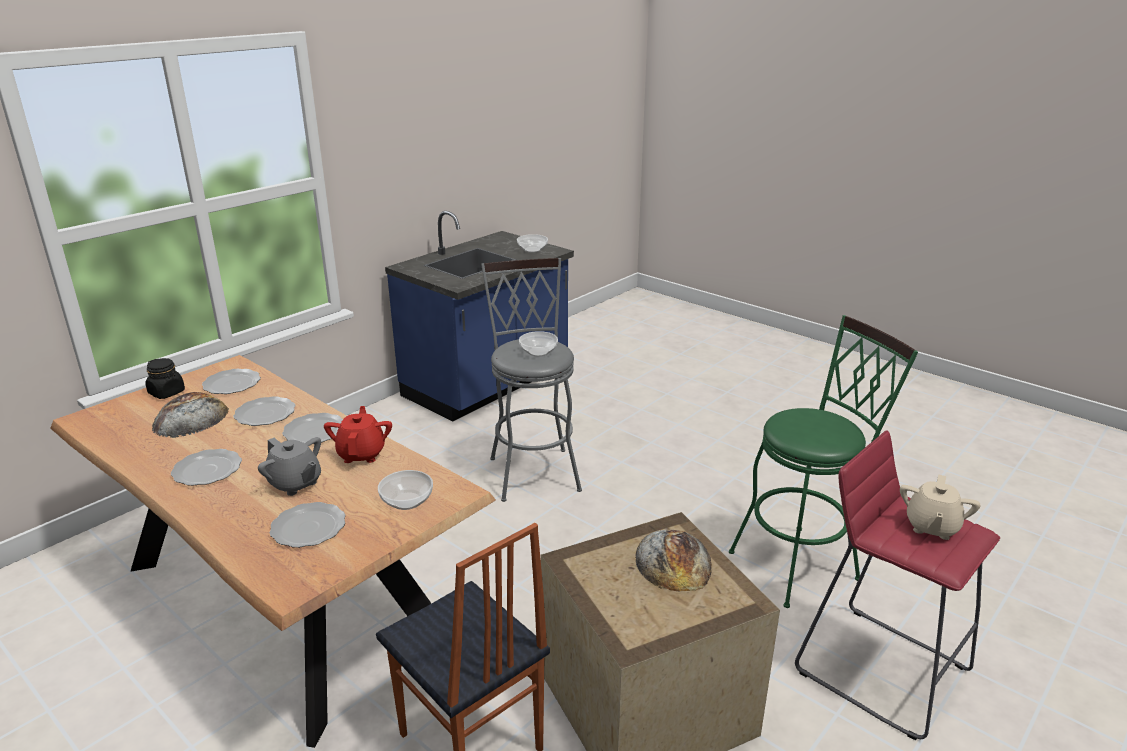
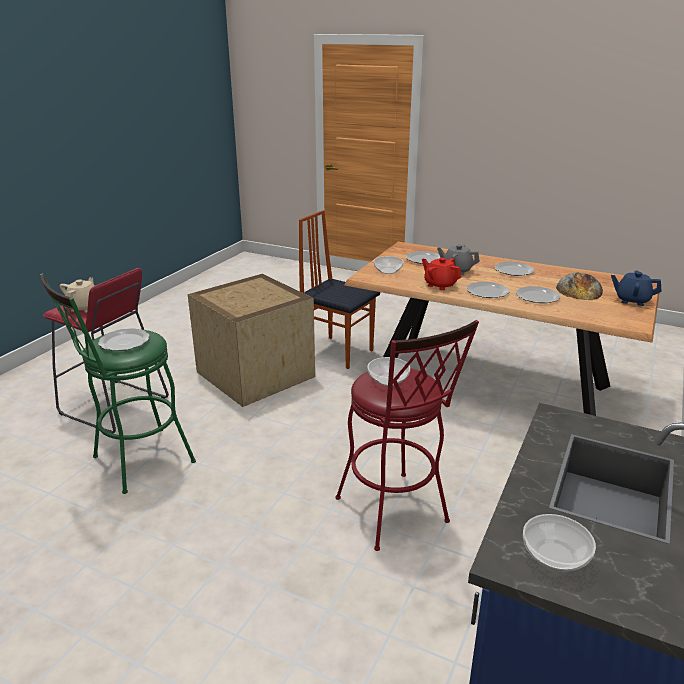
camera: 165 degrees right, 0 degrees up
black jar [145,358,185,399] -> blue teapot [611,271,661,306]
plate [202,369,261,394] -> plate moved to [98,328,150,351]
red teapot [324,406,392,463] -> red teapot turned 150 degrees clockwise [422,258,461,290]
grey stool [481,258,582,502] -> red stool [335,320,479,551]
bread [635,530,712,591] -> none

